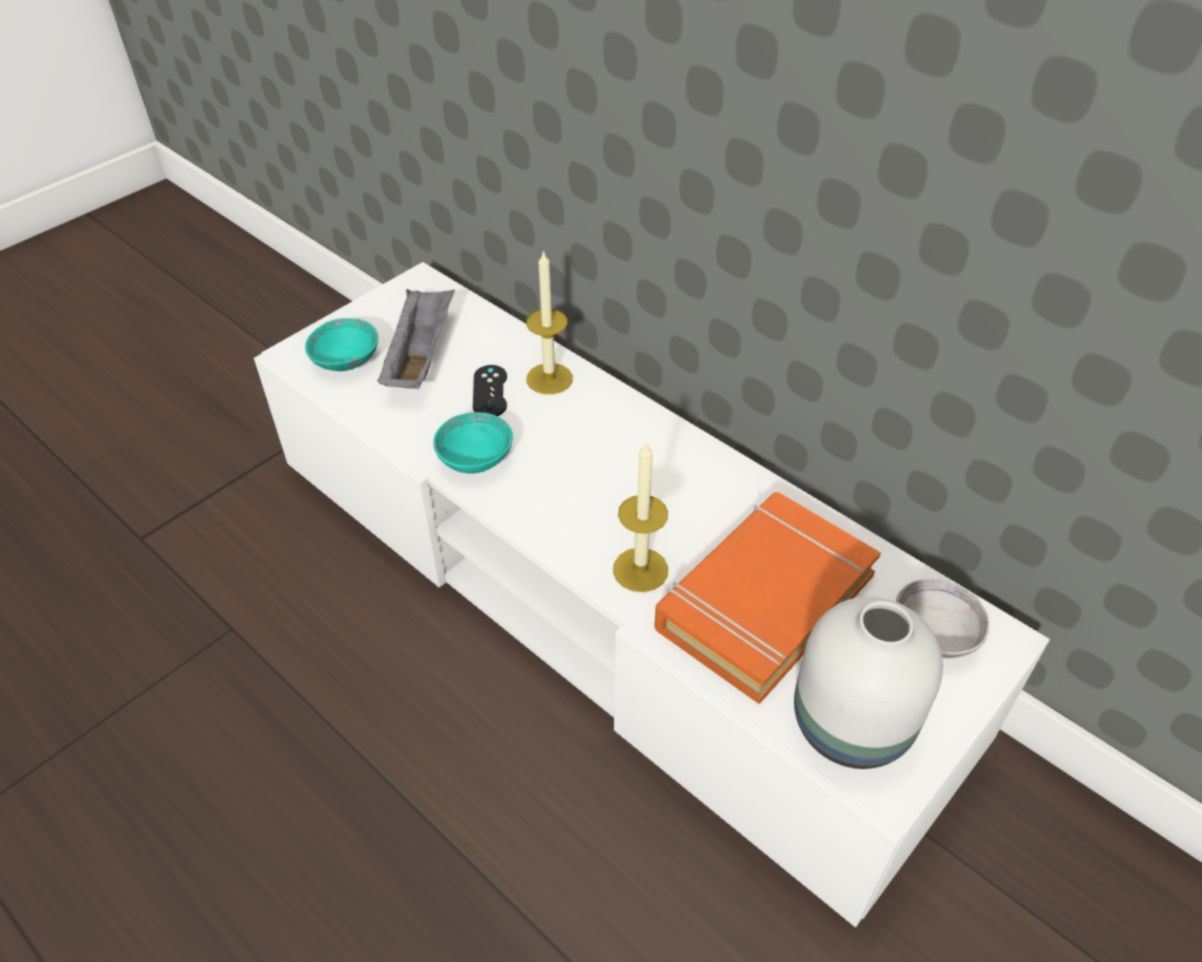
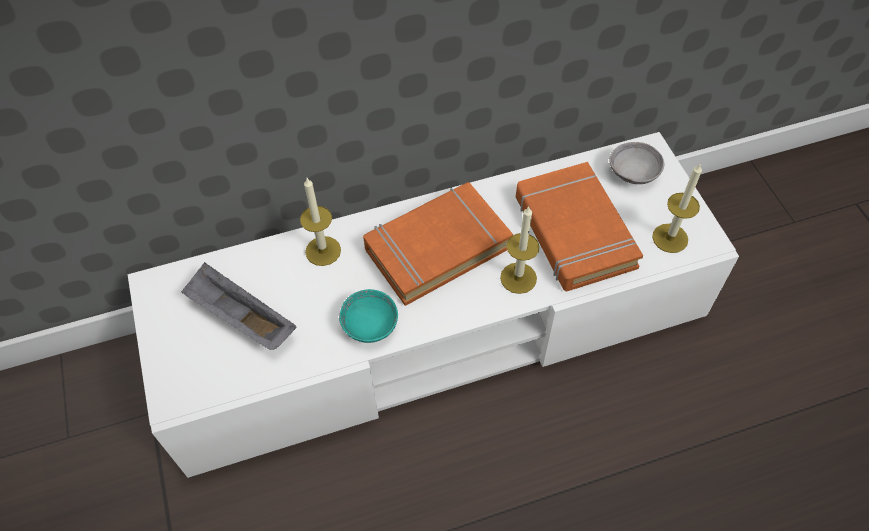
camera: 60 degrees left, 10 degrees up
turquoise bowl [305,318,378,371] -> none
black game controller [473,365,507,416] -> none
white vase [794,597,943,769] -> candle [652,163,702,253]
none -> orange book [363,182,513,306]

